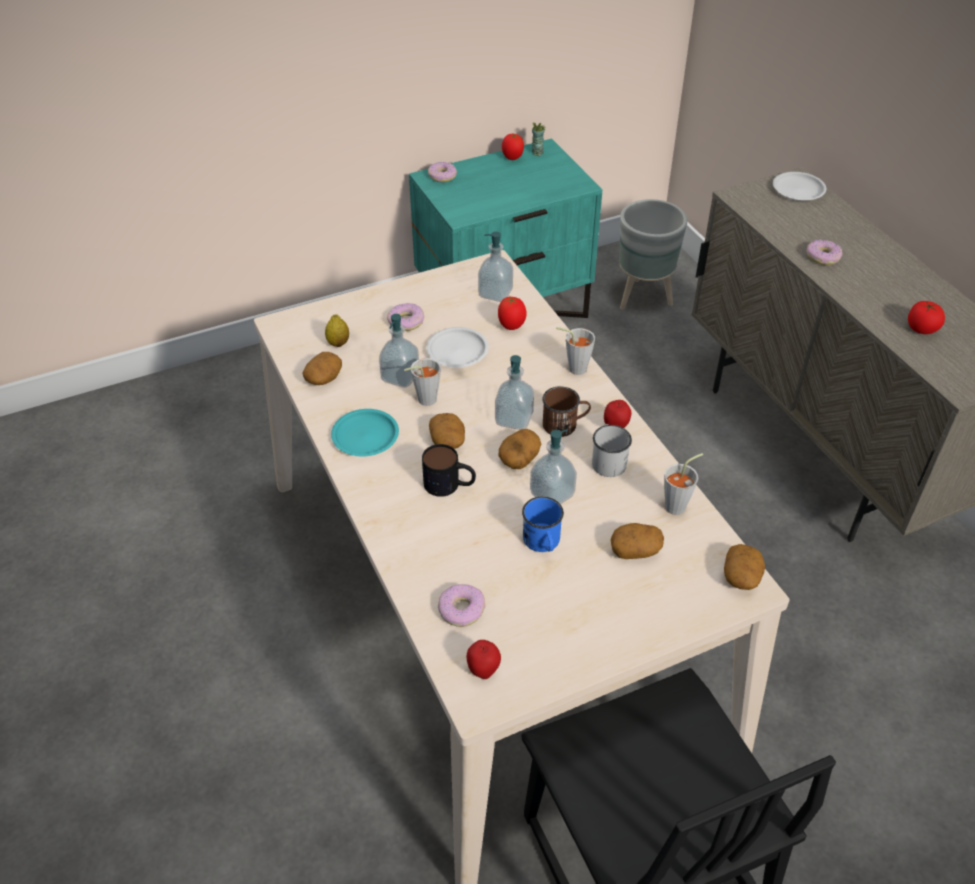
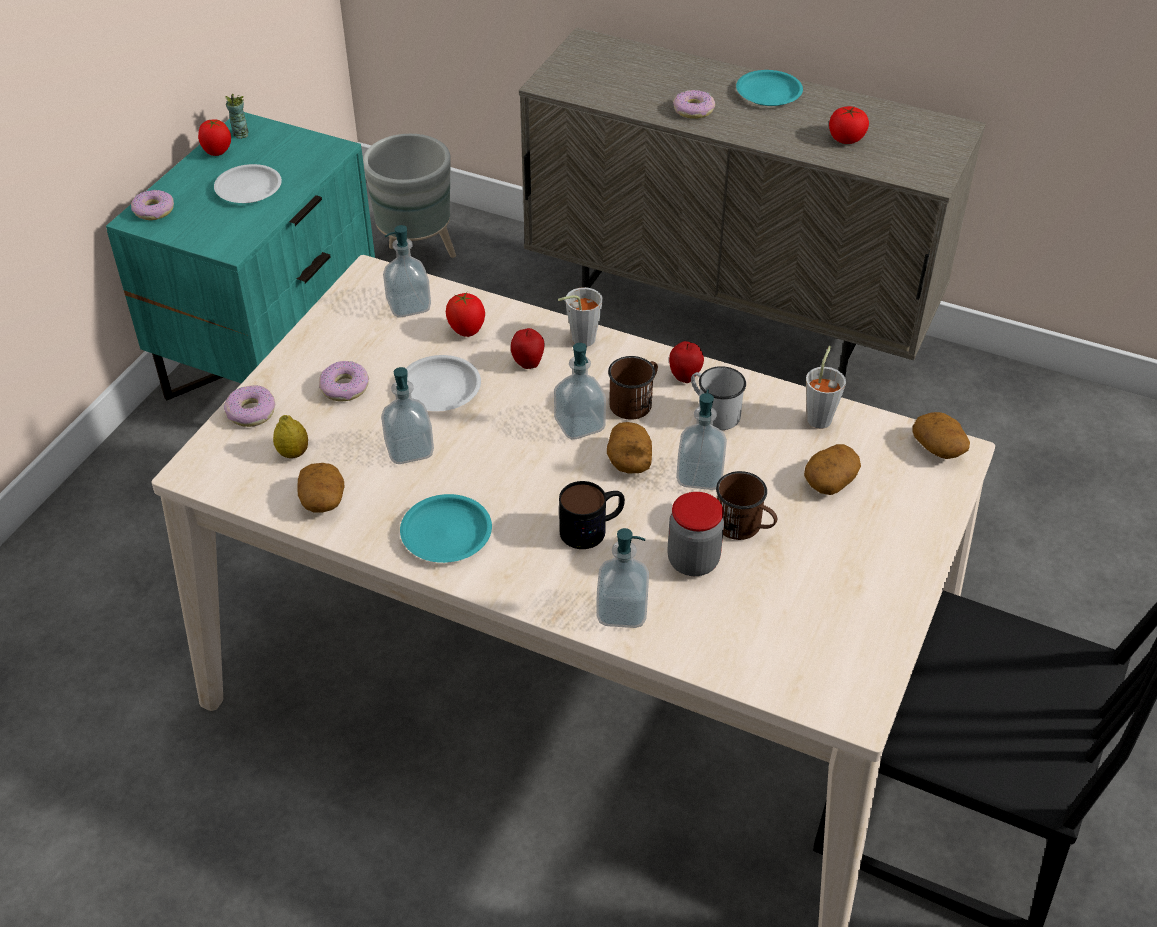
camera: 40 degrees left, 0 degrees up
grey cup [404,358,441,406] -> none
potato [429,413,465,449] -> none
donut [438,584,485,627] -> donut moved to [224,385,275,427]
apple [467,640,501,679] -> apple moved to [511,328,545,369]
blue mug [522,497,564,552] -> brown mug [716,471,777,540]
white plate [773,172,826,201] -> white plate moved to [214,164,282,203]
none -> soap dispenser [596,528,649,628]
none -> jar [667,492,724,576]
none -> turquoise plate [736,70,803,106]

